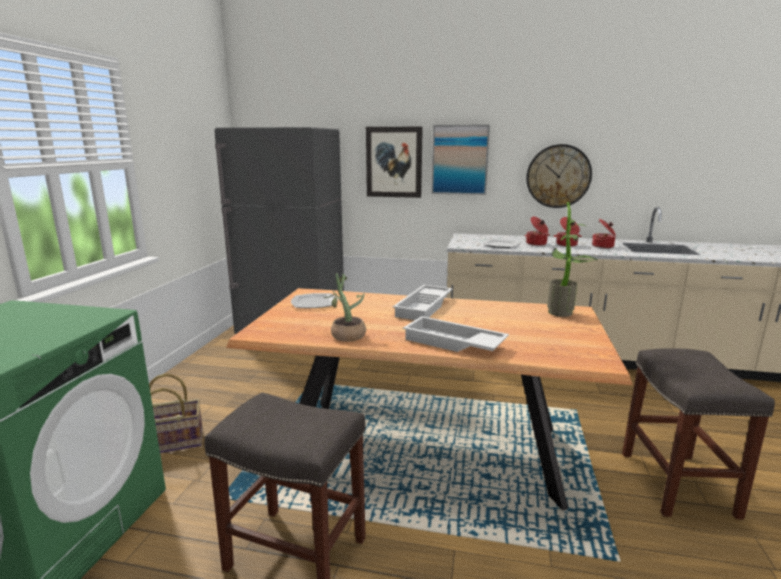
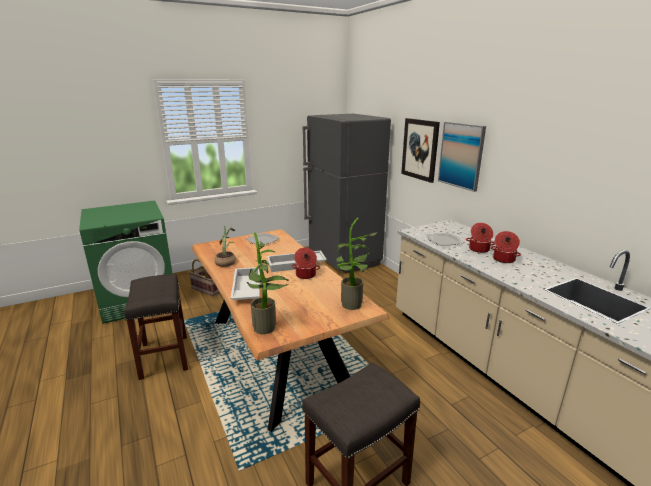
camera: 50 degrees right, 5 degrees up
wall clock [526,144,592,208] -> none
cooking pot [592,219,616,248] -> cooking pot moved to [291,248,320,279]
none -> potted plant [247,233,289,334]

